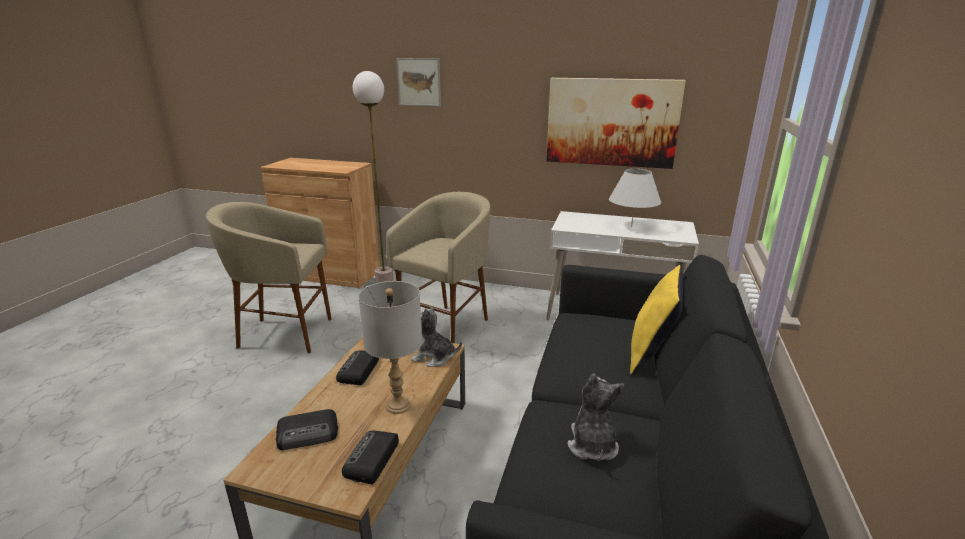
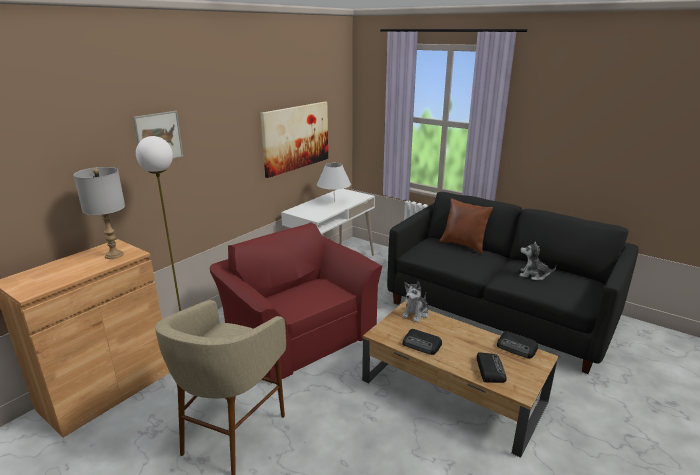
camera: 70 degrees left, 0 degrees up
grey table lamp [359,281,422,414] -> grey table lamp moved to [74,167,125,259]
beige stool [386,192,490,343] -> red armchair [210,222,382,384]
yellow pillow [630,265,683,375] -> brown pillow [440,198,493,254]

